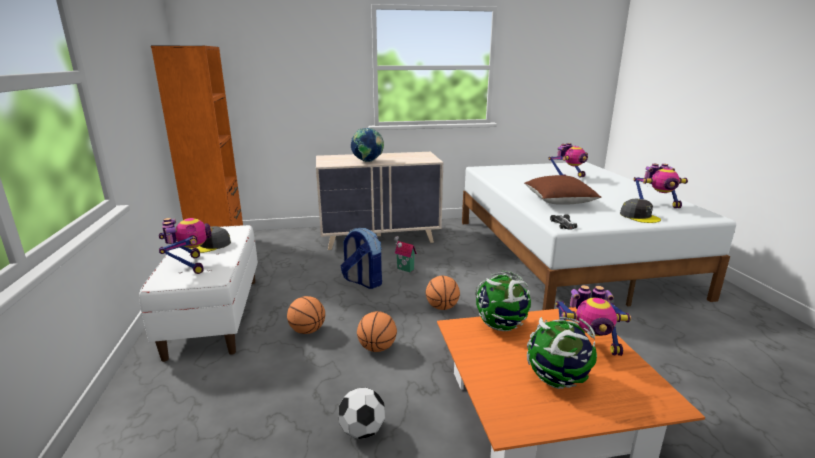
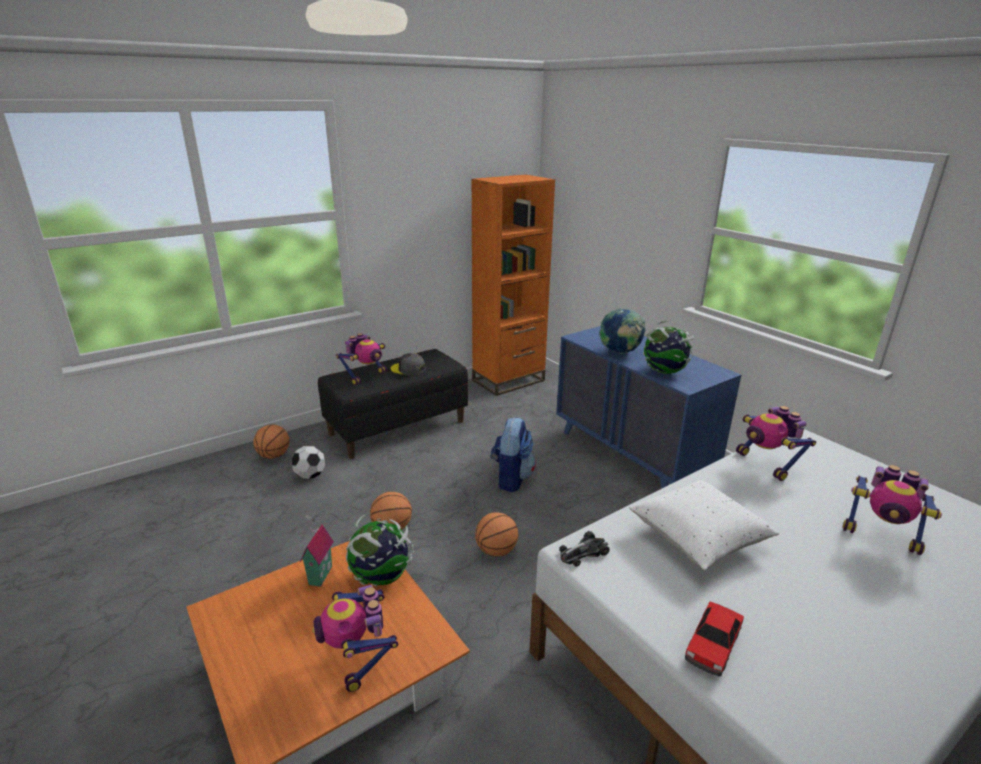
camera: 65 degrees right, 5 degrees up
white bench [139,225,258,362] -> black bench [318,349,468,459]
basketball [287,296,325,334] -> basketball moved to [253,425,290,459]
beige dresser [316,152,443,250] -> blue dresser [556,326,741,488]
football [338,387,385,439] -> football moved to [291,446,325,479]
toy house [394,236,417,272] -> toy house moved to [300,514,334,587]
brown pillow [524,175,602,205] -> white pillow [629,480,780,570]
globe [527,317,597,389] -> globe moved to [643,321,695,374]
grey cap [620,199,661,223] -> toy car [685,602,744,676]
toy robot [633,164,688,208] -> toy robot moved to [736,406,816,481]

